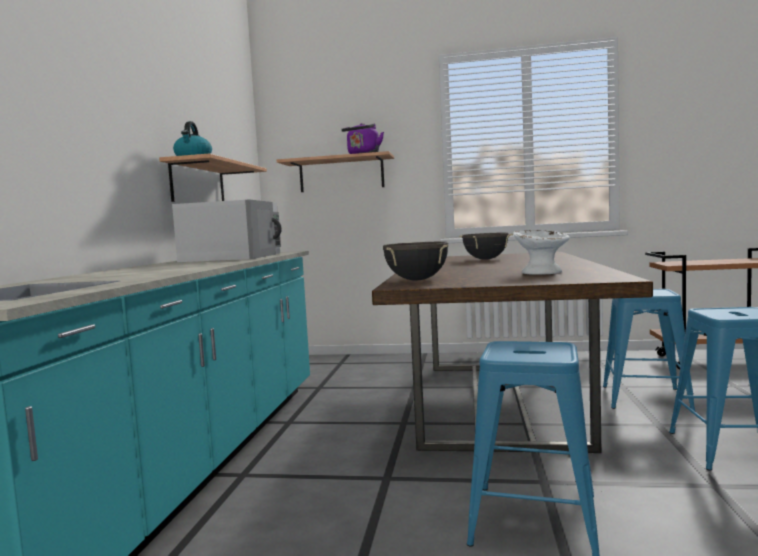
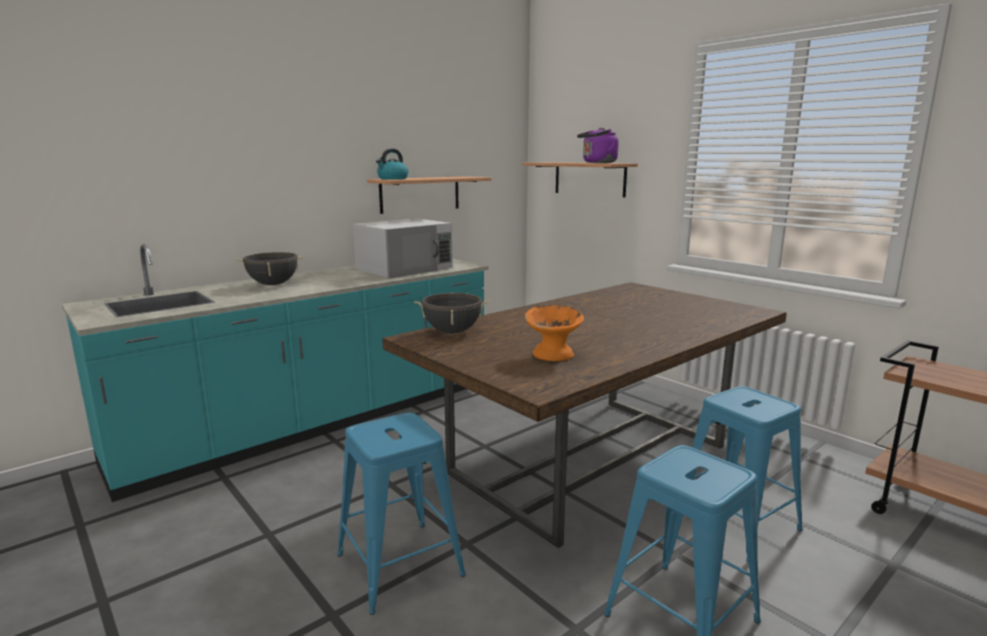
camera: 40 degrees right, 10 degrees up
black cooking pot [459,232,513,260] -> black cooking pot moved to [236,252,304,285]
white bowl [513,230,570,275] -> orange bowl [525,305,584,361]

